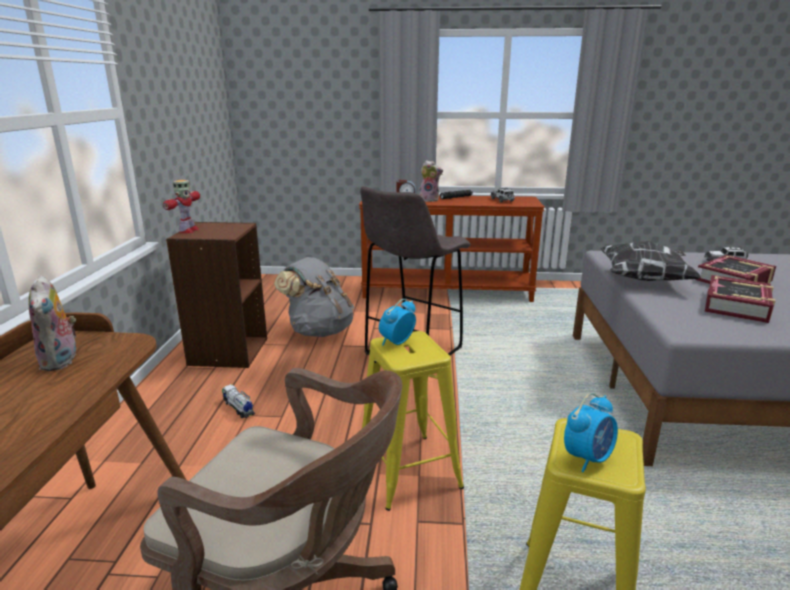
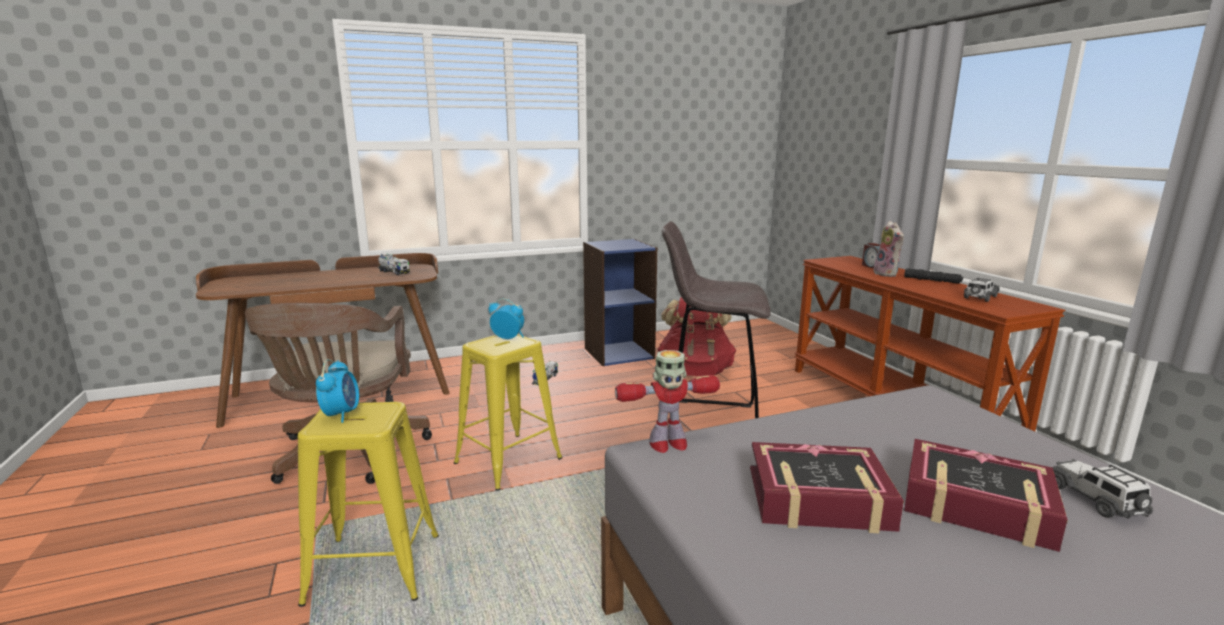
camera: 65 degrees right, 5 degrees down
plush toy [29,275,76,371] -> toy truck [378,254,410,275]
toy robot [163,180,200,233] -> toy robot moved to [615,350,720,453]
brown bookcase [166,222,267,368] -> blue bookcase [583,239,657,366]
grey backpack [274,257,354,337] -> red backpack [658,297,736,376]
alarm clock [564,393,618,473] -> alarm clock turned 120 degrees counterclockwise [316,359,359,423]
pillow [600,241,701,281] -> none

